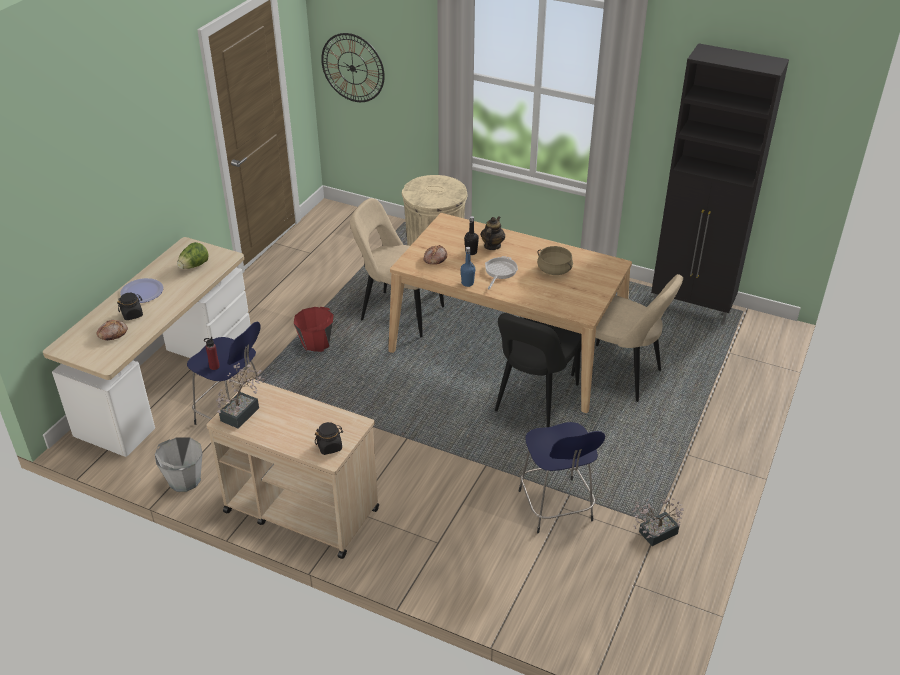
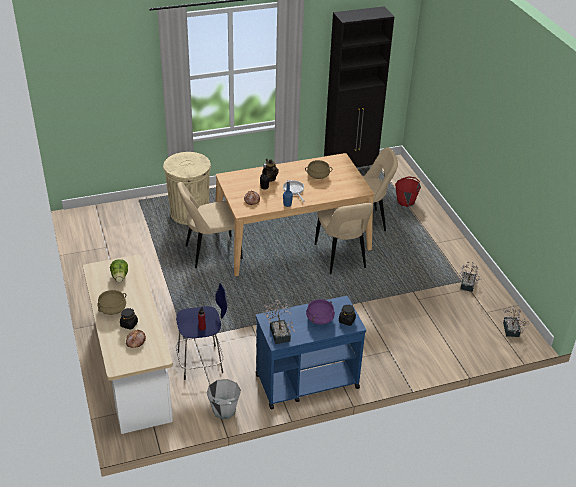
camera: 45 degrees left, 0 degrees up
plate [120,278,163,303] -> beige cooking pot [97,290,126,315]
beige cart [206,378,379,559] -> blue cart [256,296,366,409]
red bucket [294,307,333,353] -> red bucket moved to [395,176,421,207]
wall clock [321,33,385,102] -> none
black chair [495,313,581,427] -> beige chair [315,203,373,274]
blue stool [519,422,605,533] -> none
none -> purple cooking pot [306,299,335,325]
none -> potted plant [503,305,529,337]

